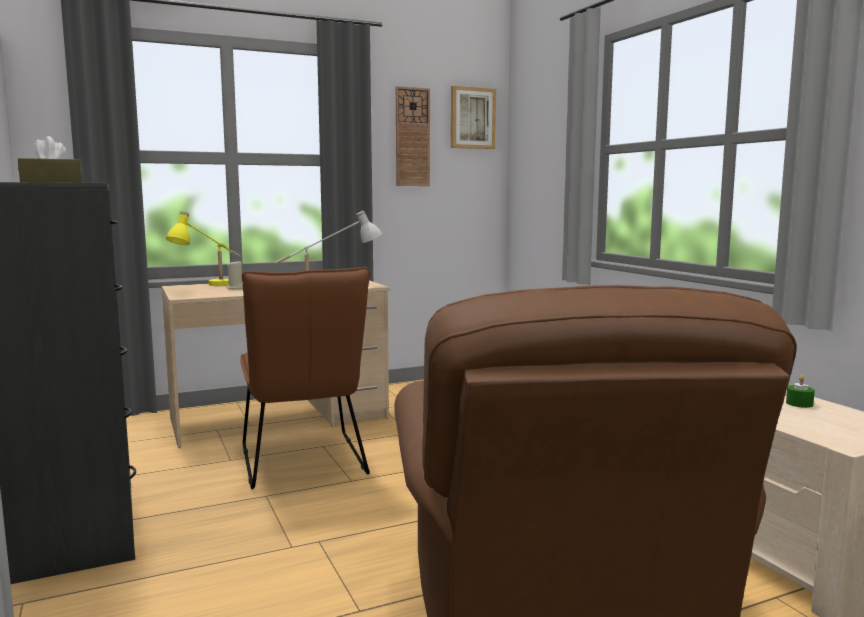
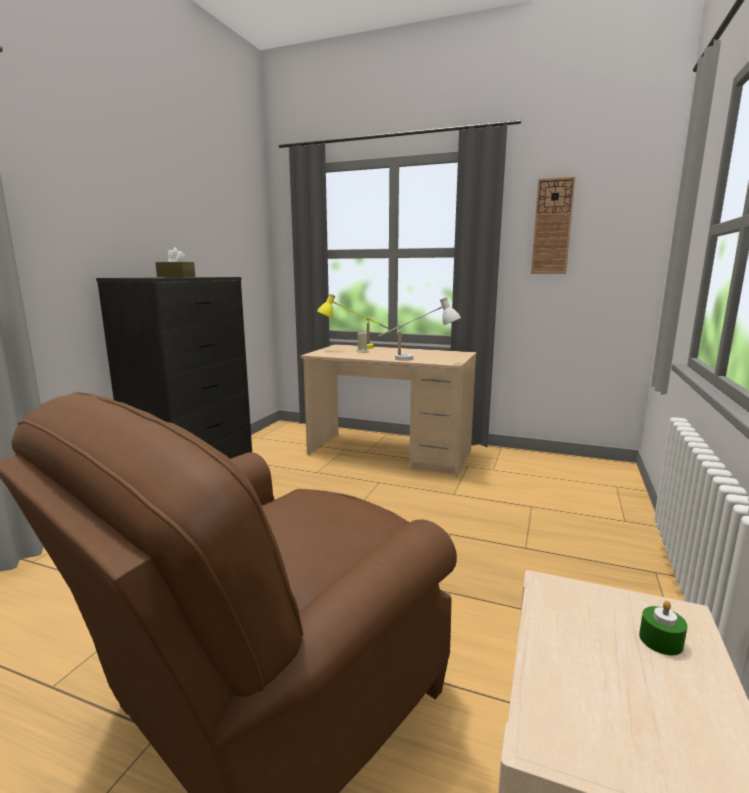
camera: 45 degrees right, 5 degrees up
brown chair [240,267,370,489] -> none
picture [451,86,496,149] -> none

